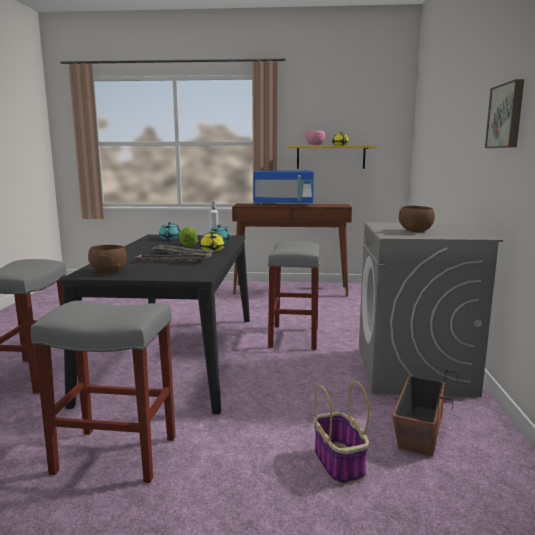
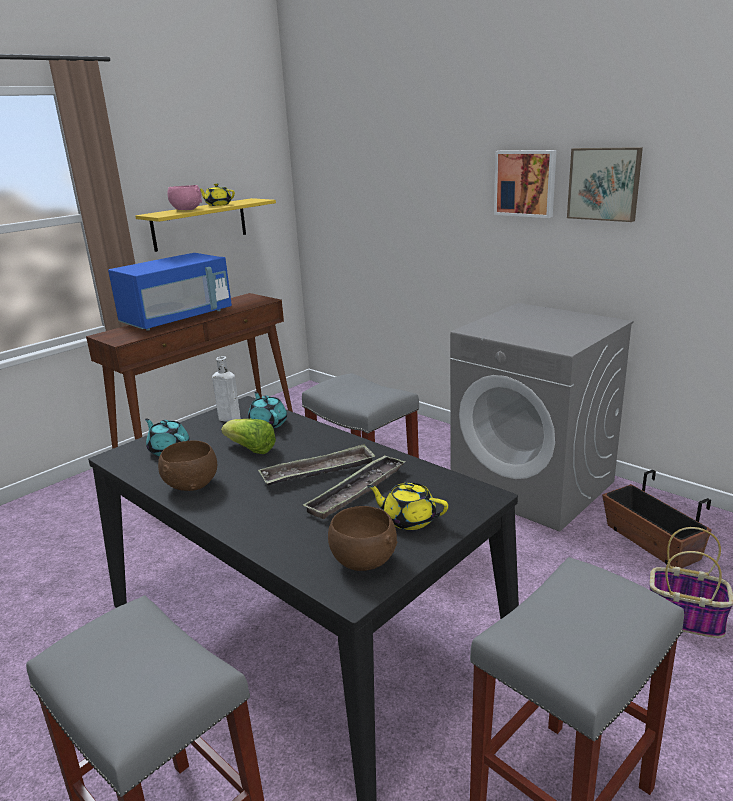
camera: 50 degrees left, 10 degrees up
yellow teapot [200,231,224,252] -> yellow teapot moved to [367,483,448,530]
brown bowl [399,206,435,232] -> brown bowl moved to [158,440,217,491]
none -> picture [494,150,557,218]

